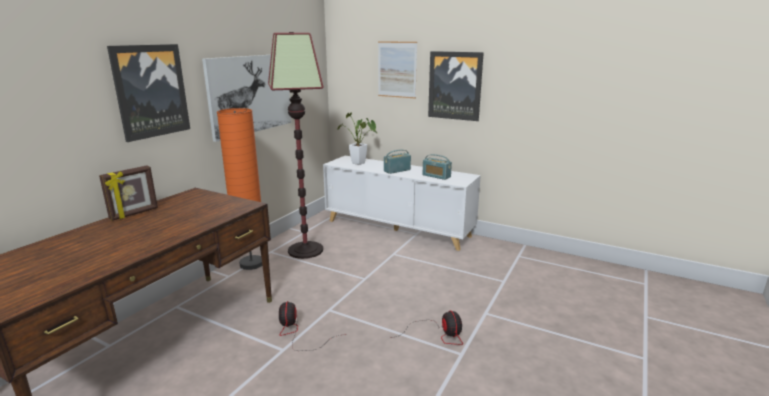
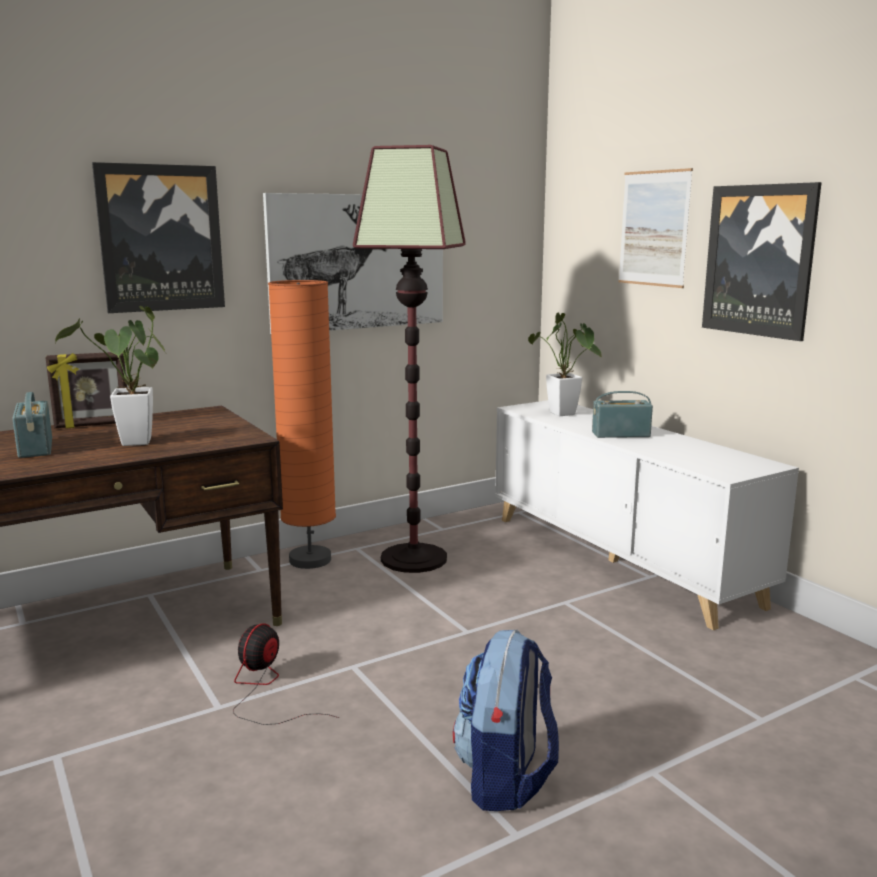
camera: 30 degrees right, 5 degrees down
fan [390,310,463,345] -> backpack [453,629,559,811]
radio [423,154,452,180] -> radio moved to [12,392,52,458]
none -> potted plant [55,306,165,446]

